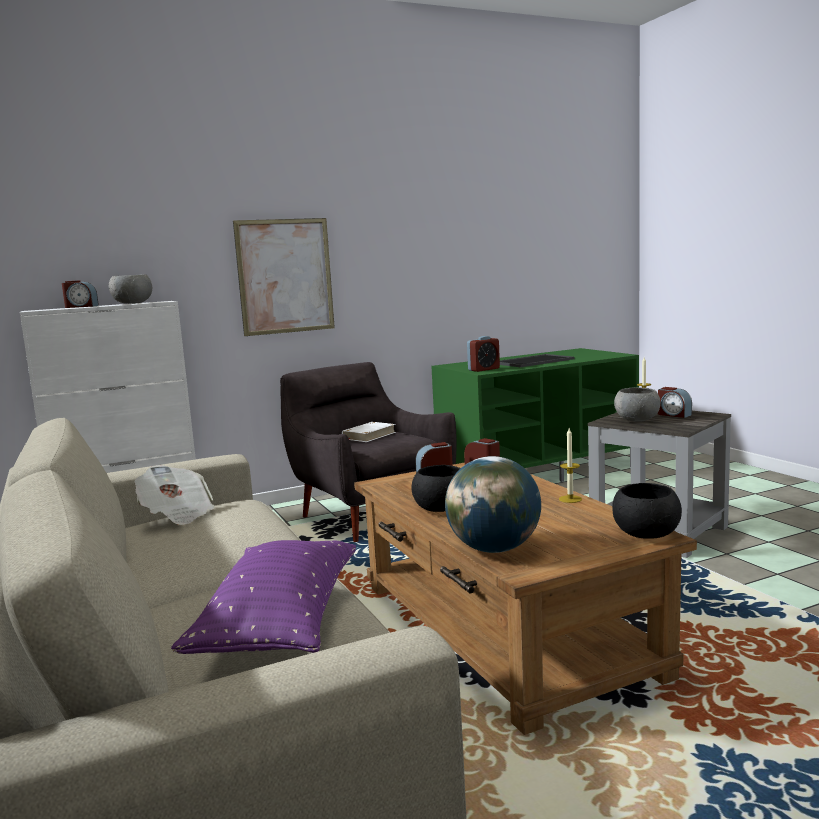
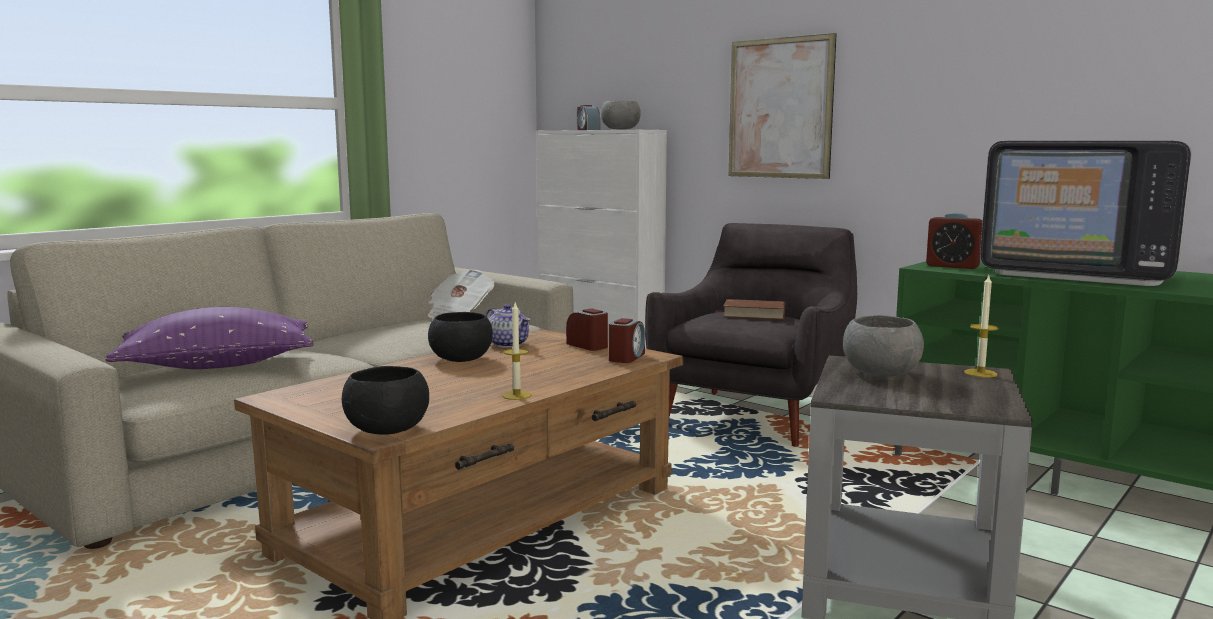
camera: 65 degrees right, 0 degrees up
white book [342,422,396,442] -> brown book [716,299,785,320]
globe [445,456,541,553] -> none
tray [500,354,574,367] -> television [980,140,1192,286]
alarm clock [658,387,692,418] -> none
none -> teapot [486,304,530,348]

